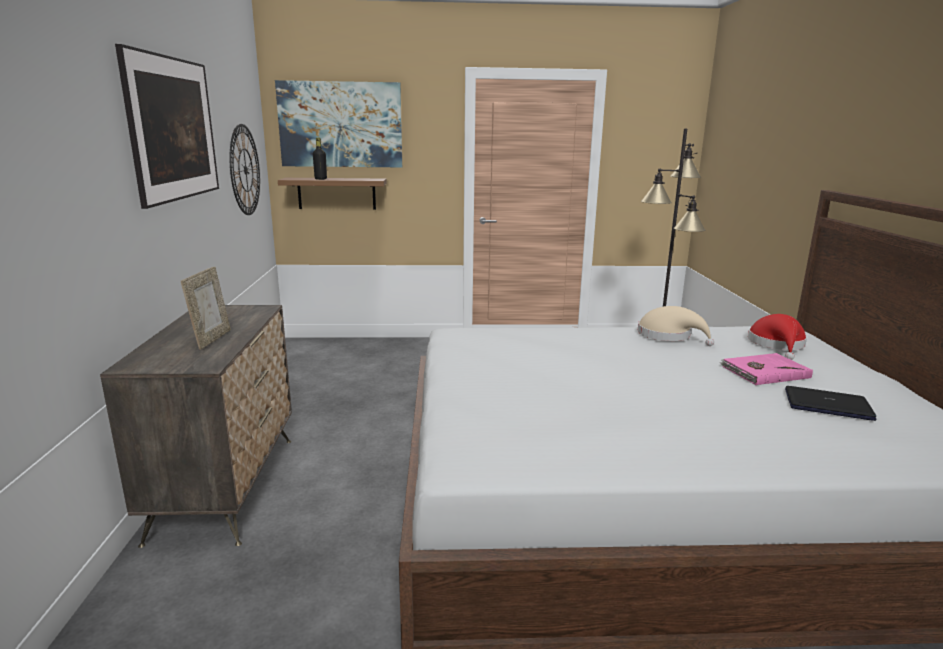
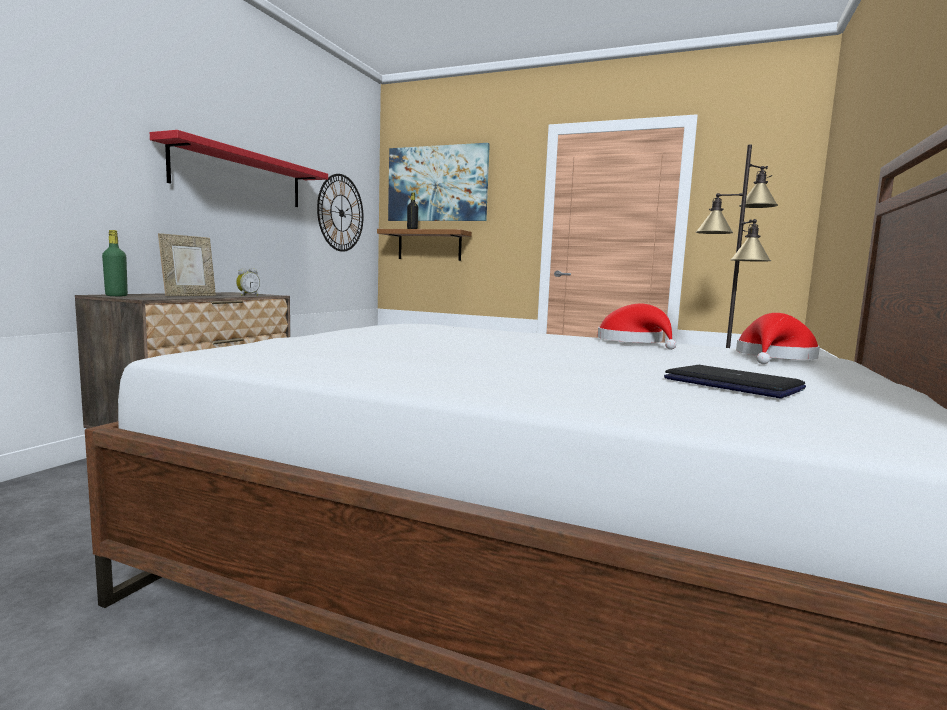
camera: 25 degrees right, 10 degrees down
picture [115,44,219,209] -> red shelf [150,130,328,207]
beige hat [638,306,714,346] -> red hat [597,303,676,350]
pink book [720,353,813,385] -> none
none -> green bottle [102,230,128,296]
none -> alarm clock [236,268,260,296]

